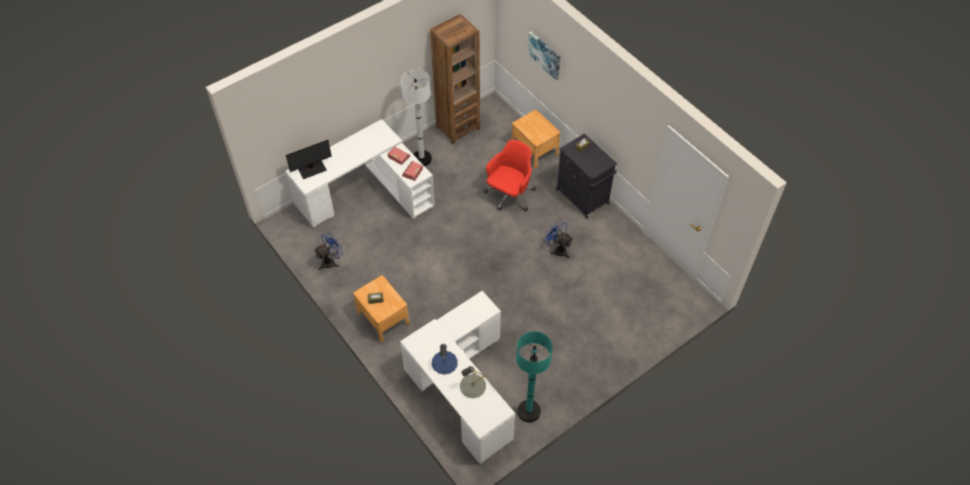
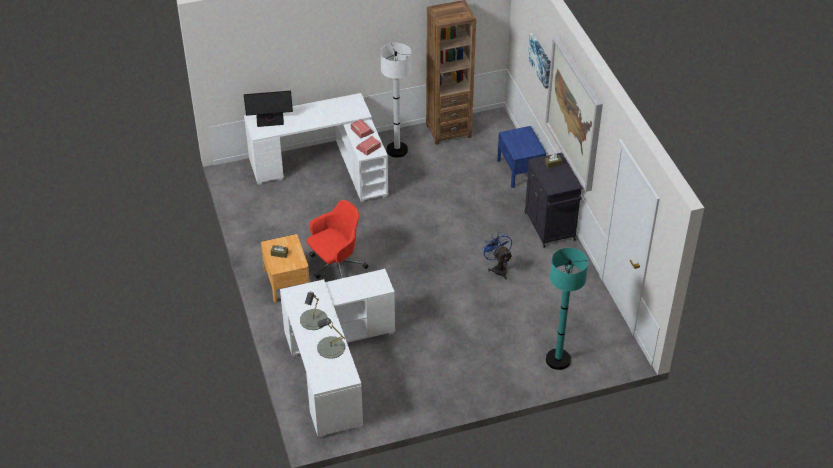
camera: 20 degrees right, 10 degrees down
blue fan [315,232,344,270] -> none
blue table lamp [432,343,458,375] -> grey table lamp [300,292,327,330]
red office chair [483,140,536,211] -> red office chair moved to [307,200,369,279]
brown nightstand [512,110,560,168] -> blue nightstand [497,126,546,188]
turquoise floor lamp [516,331,553,422] -> turquoise floor lamp moved to [546,248,588,370]
none -> picture [545,37,603,192]

